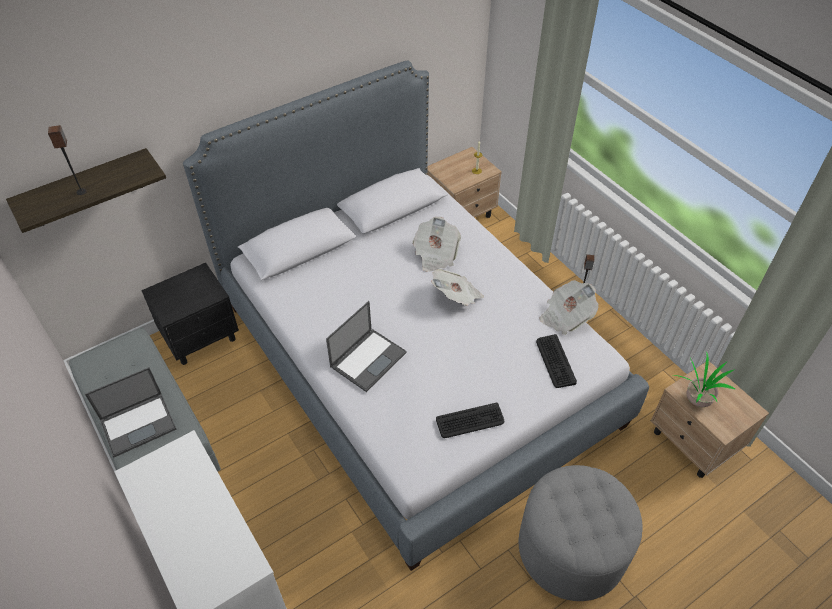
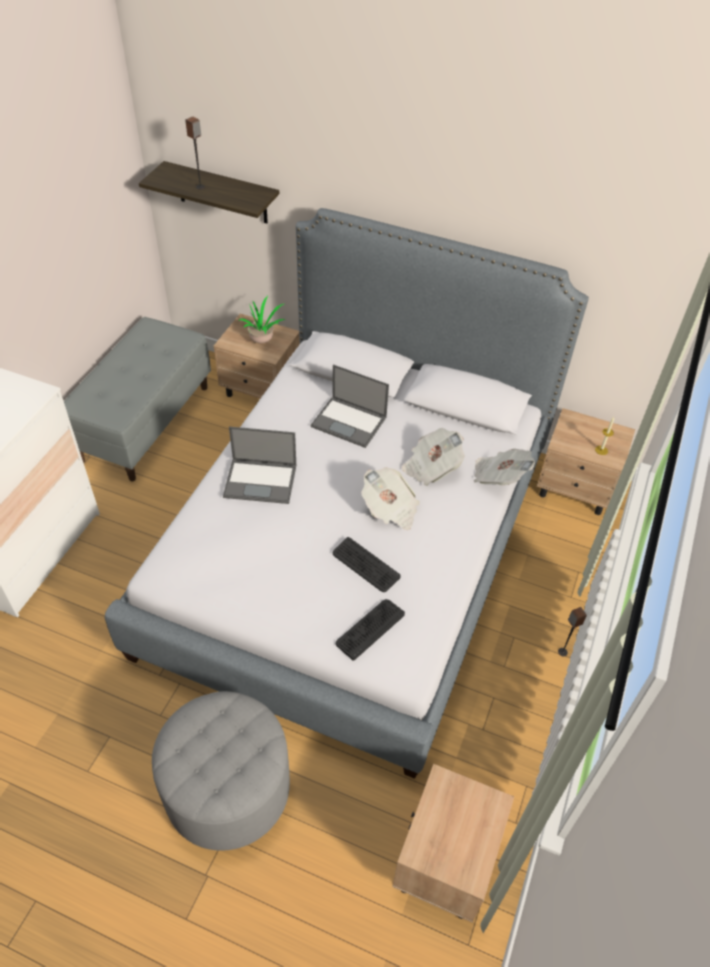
camera: 55 degrees right, 0 degrees up
laptop [85,367,177,457] -> laptop moved to [311,364,389,448]
black nightstand [141,263,239,365] -> beige nightstand [214,314,300,399]
keyboard [436,403,504,438] -> keyboard moved to [333,537,401,592]
newspaper [539,280,599,335] -> newspaper moved to [474,449,535,485]
potted plant [675,351,735,407] -> potted plant moved to [239,296,285,343]

